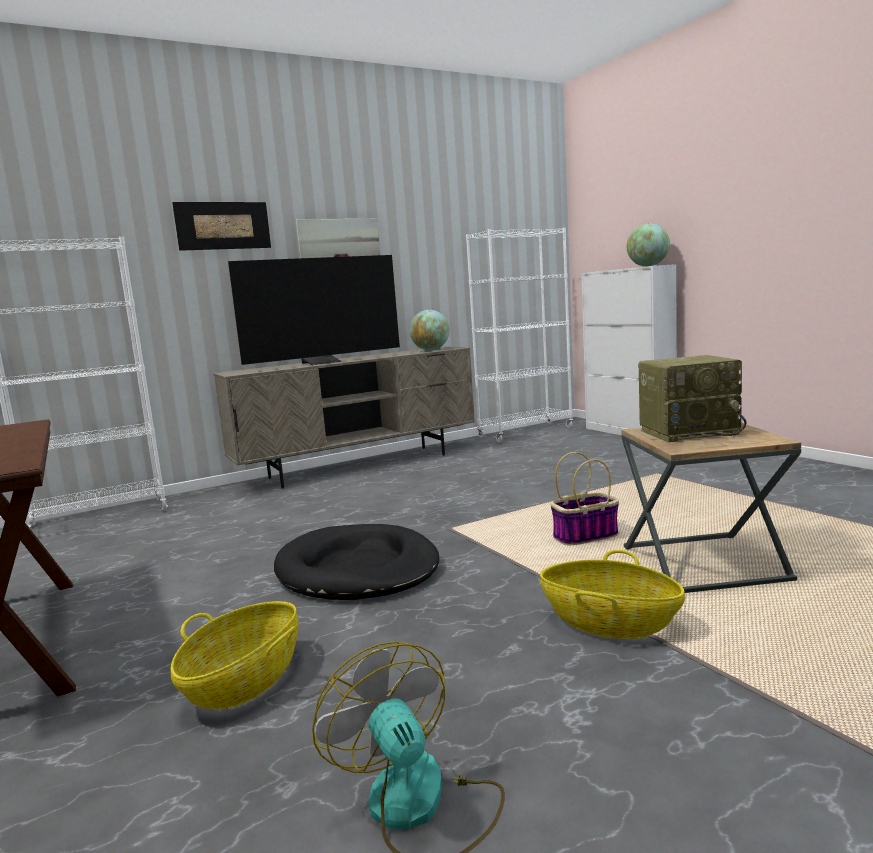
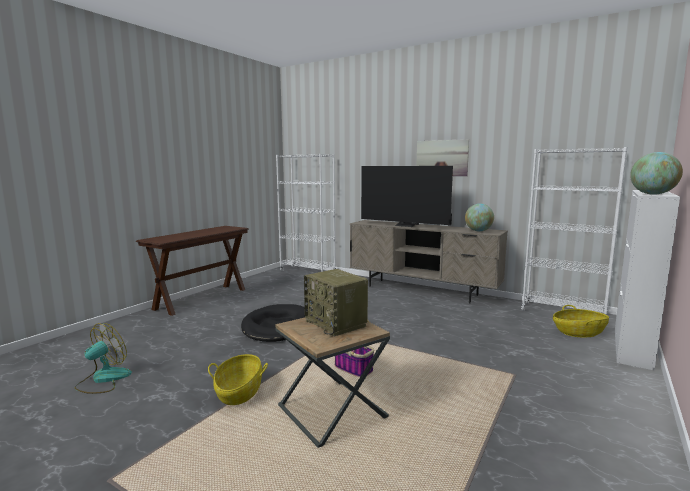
camera: 60 degrees right, 0 degrees up
basket [171,601,299,710] -> basket moved to [553,305,609,337]
picture [172,202,271,251] -> none

